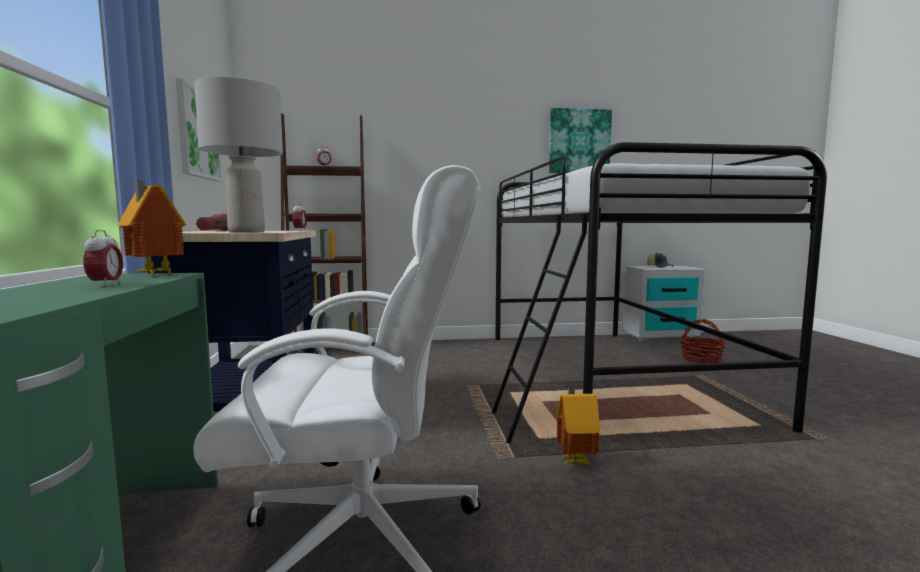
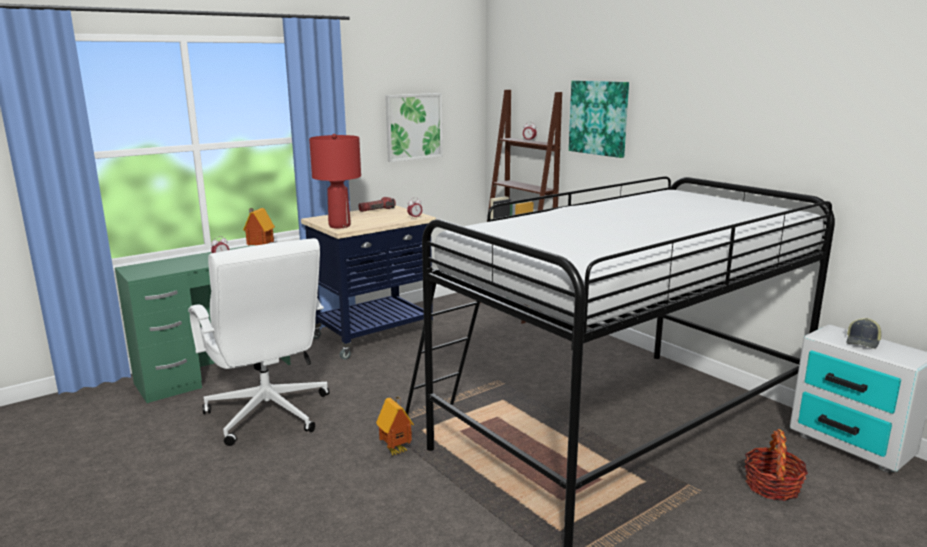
camera: 60 degrees right, 10 degrees up
grey table lamp [194,77,283,233] -> red table lamp [309,134,361,228]
picture [549,108,612,173] -> picture moved to [569,81,629,158]

